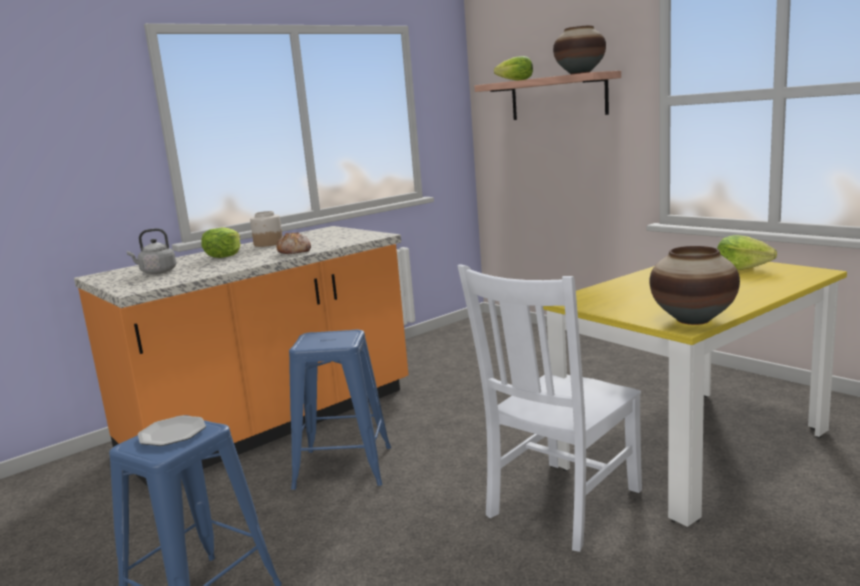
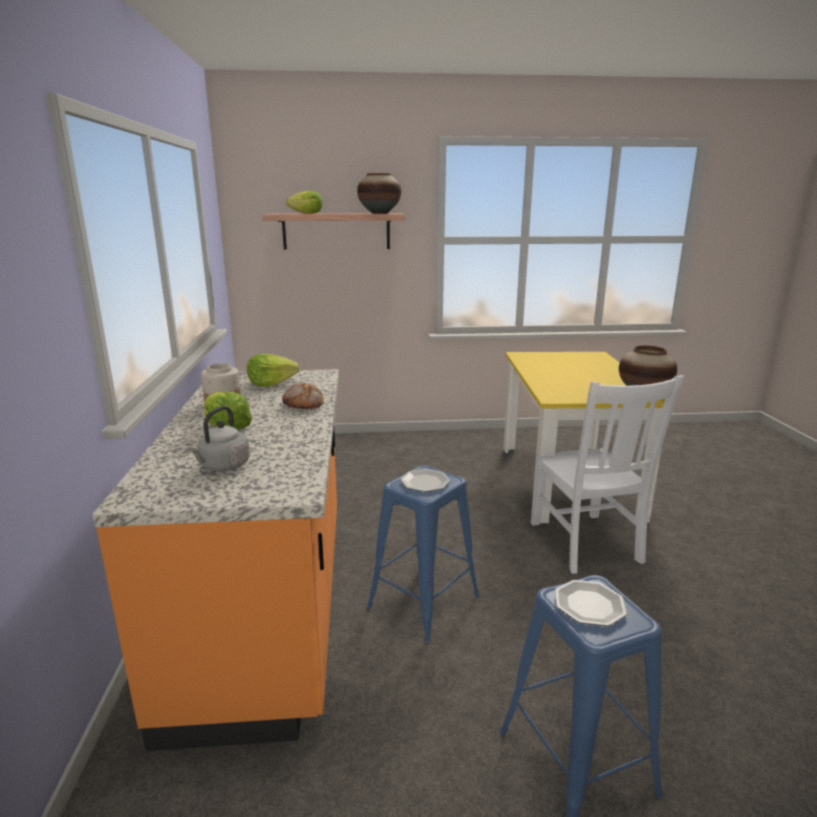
camera: 55 degrees left, 5 degrees up
lettuce [717,235,777,270] -> lettuce moved to [247,354,300,387]
none -> plate [400,469,450,492]

